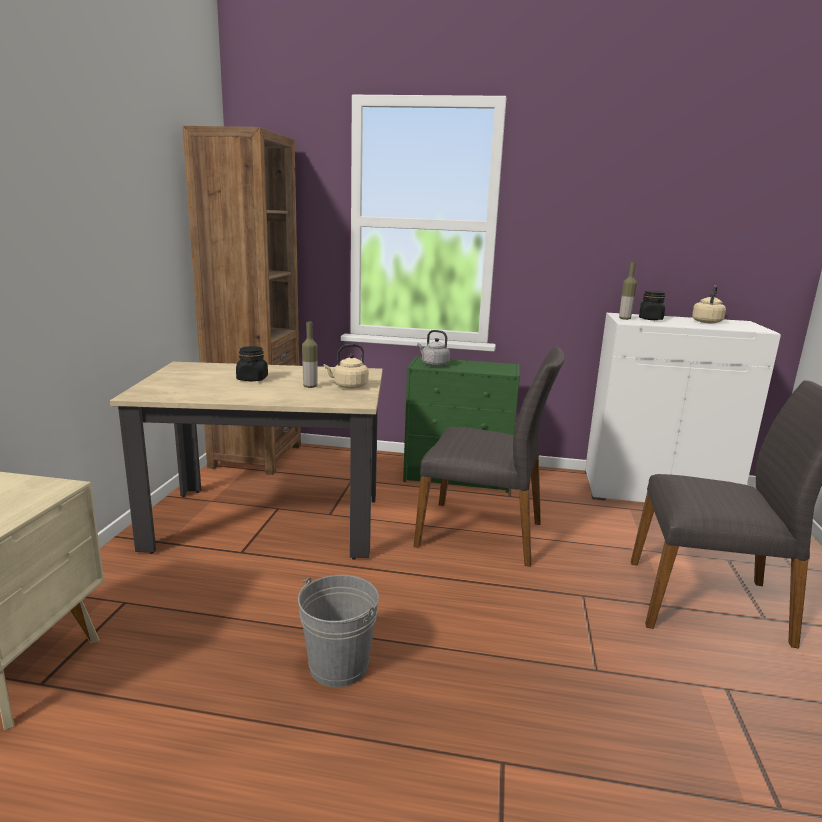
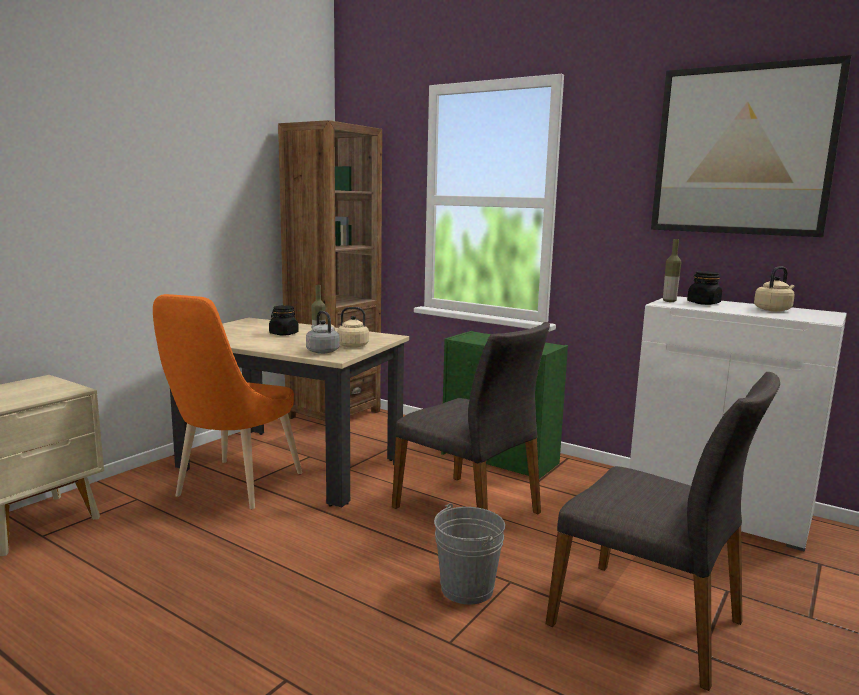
camera: 25 degrees right, 5 degrees down
grey bucket [298,575,379,687] -> grey bucket moved to [434,503,505,604]
grey kettle [417,330,450,367] -> grey kettle moved to [306,311,339,354]
none -> orange chair [153,294,302,509]
none -> picture [651,55,852,237]

